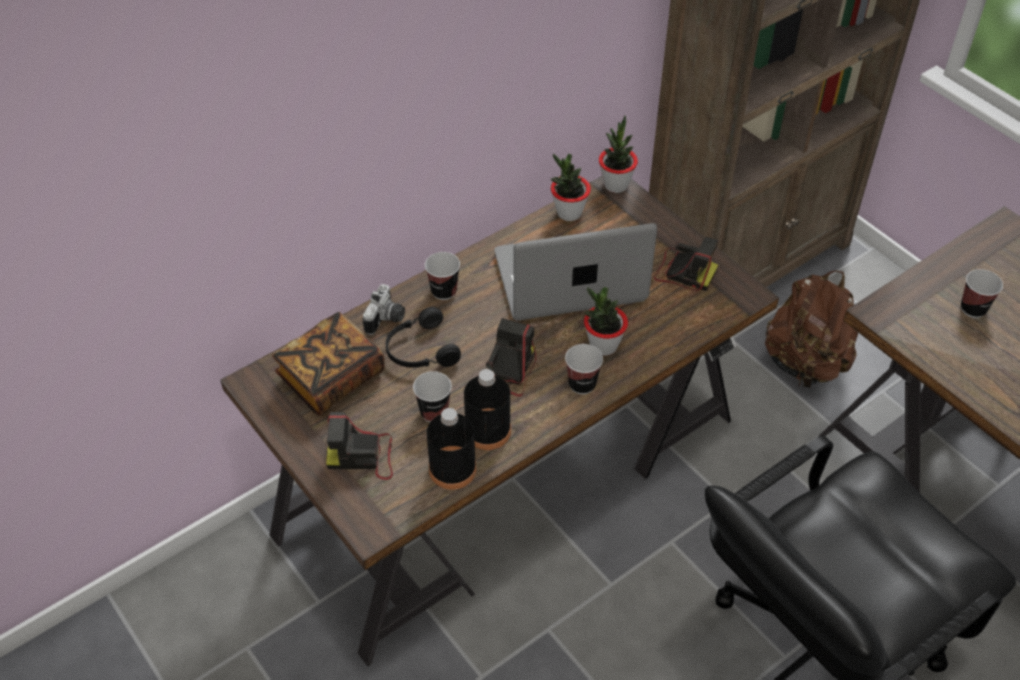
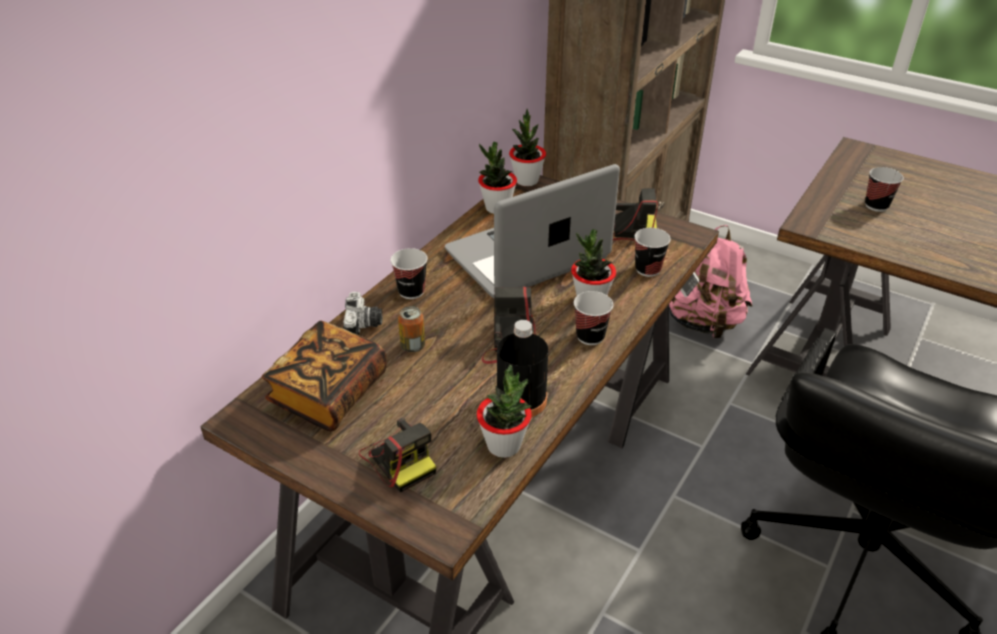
camera: 20 degrees left, 10 degrees down
camera [326,412,393,480] -> camera turned 105 degrees counterclockwise [359,417,436,493]
black headphones [385,307,461,367] -> can [398,306,425,352]
cup [413,371,452,422] -> cup moved to [634,228,671,277]
black bottle [427,408,477,490] -> potted plant [477,365,532,458]
brown backpack [765,270,858,388] -> pink backpack [669,225,752,338]

